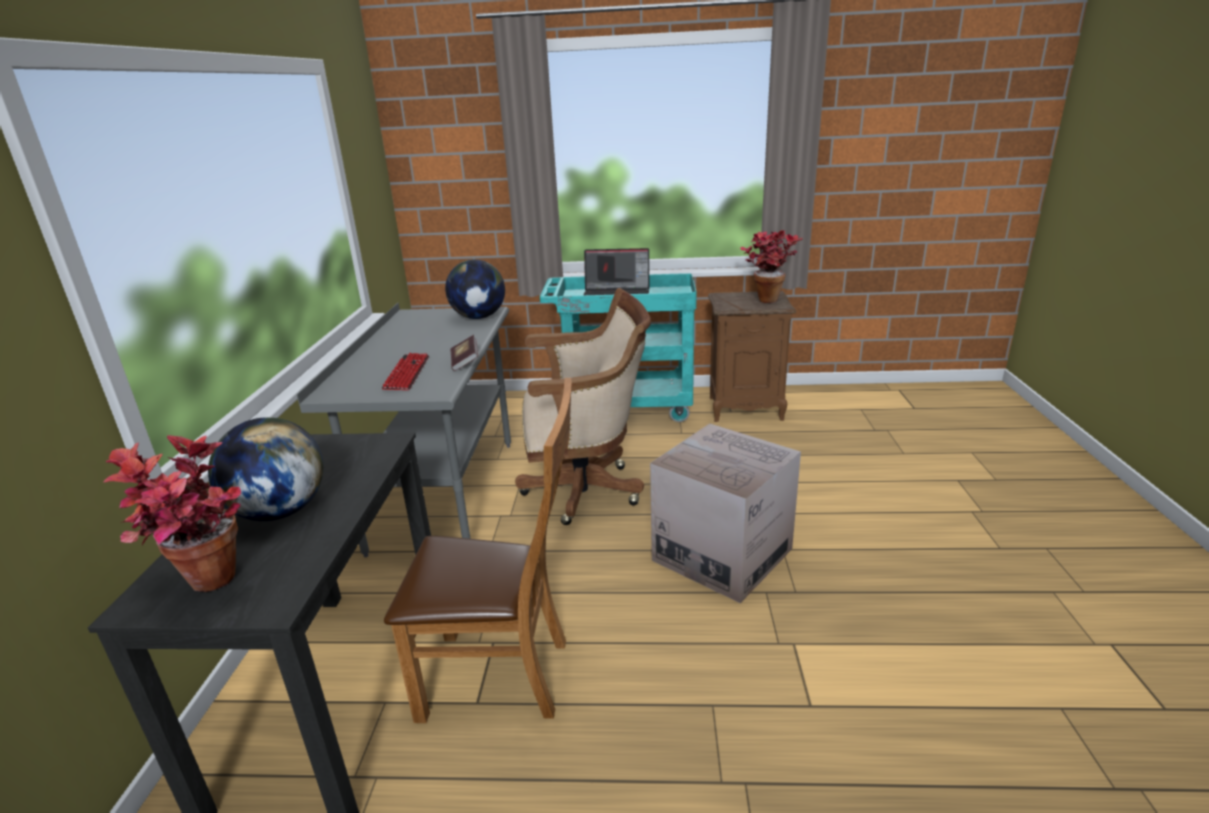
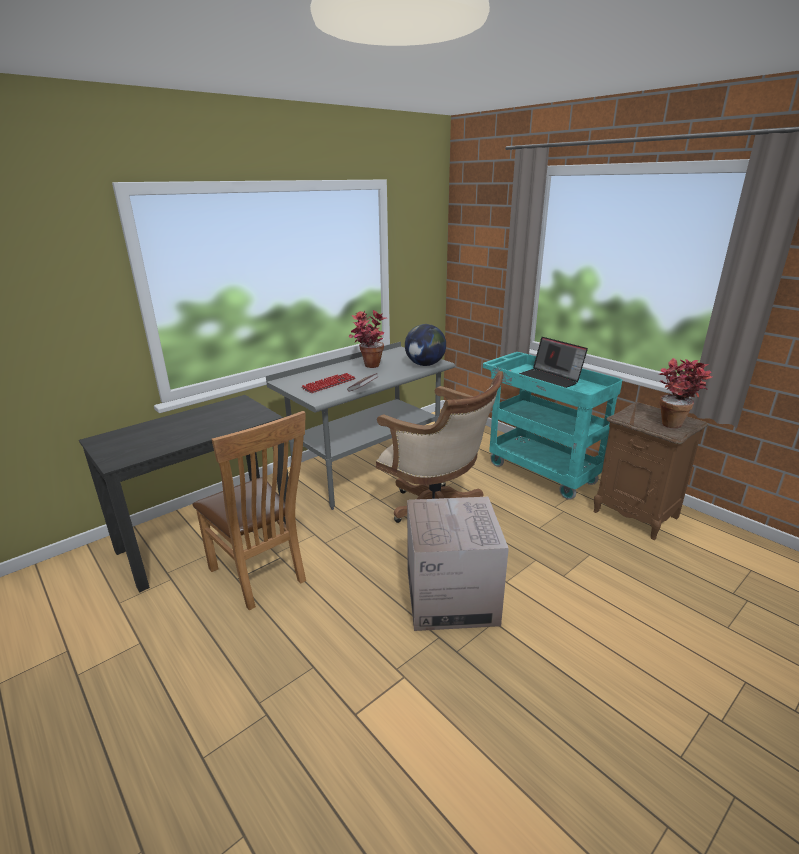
camera: 45 degrees right, 0 degrees up
potted plant [103,435,241,592] -> potted plant moved to [349,310,387,368]
globe [208,417,323,521] -> none

